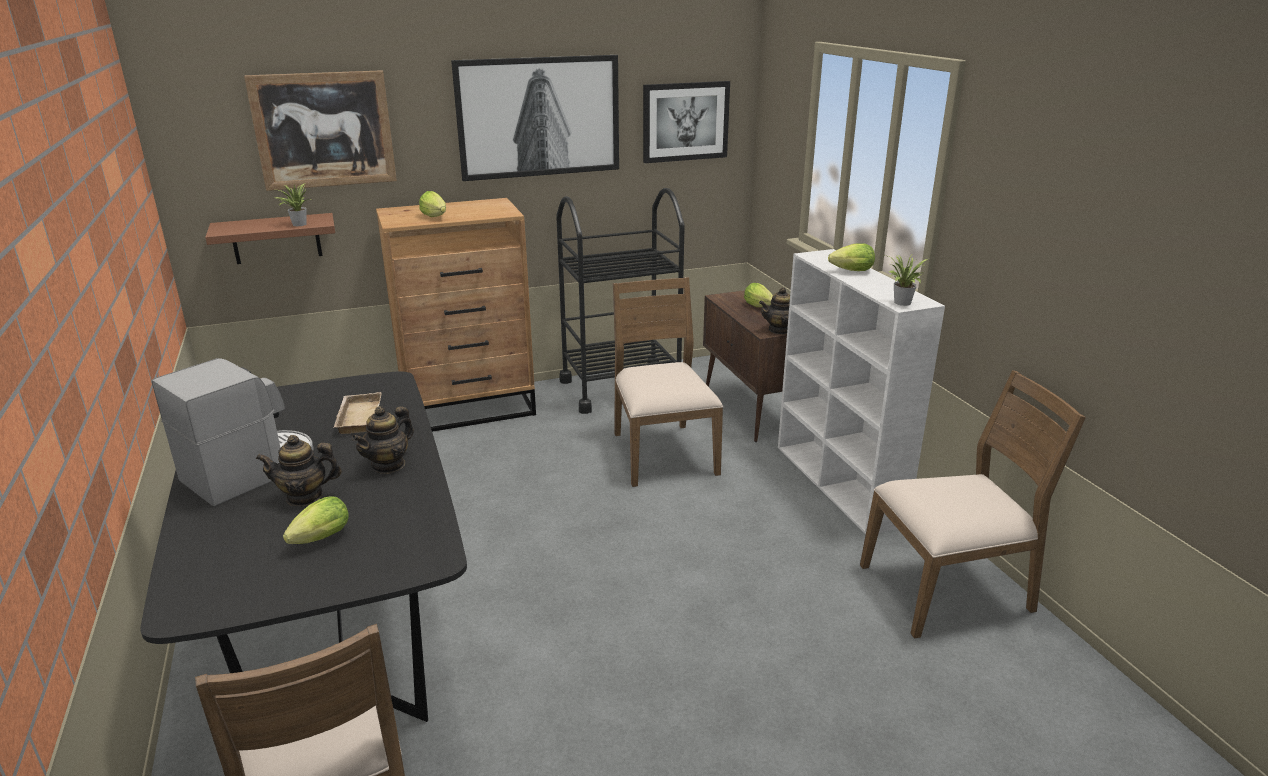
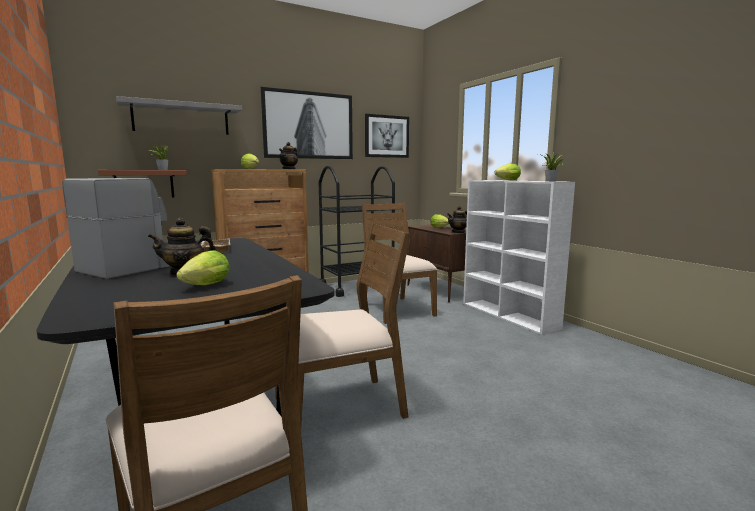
camera: 10 degrees left, 15 degrees down
picture [244,70,397,191] -> grey shelf [116,96,242,135]
teapot [352,406,414,474] -> teapot moved to [279,142,298,169]
brown chair [860,370,1086,638] -> brown chair moved to [275,223,410,424]

